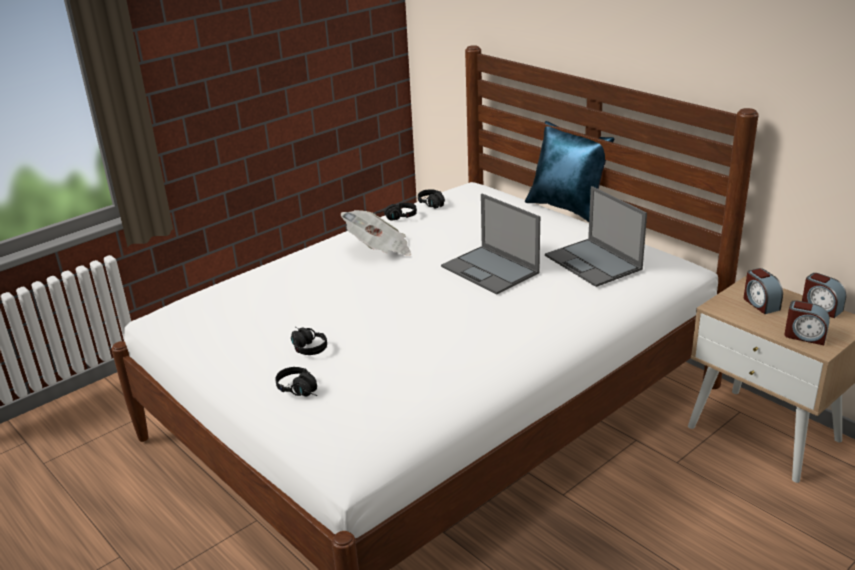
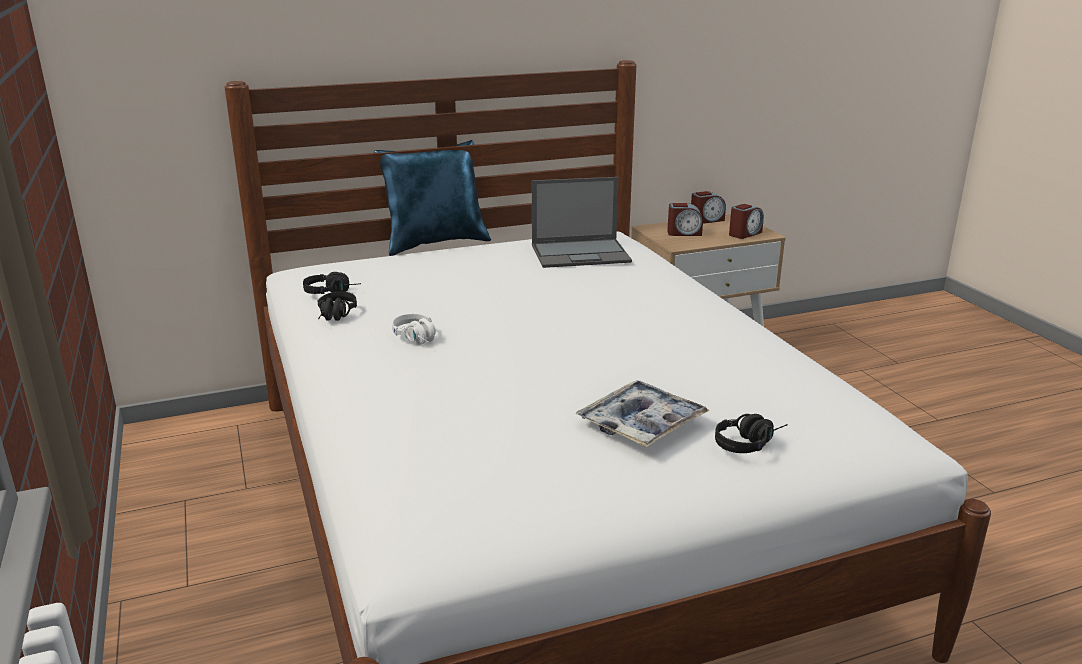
camera: 70 degrees left, 5 degrees down
black headphones [291,327,327,355] -> tray [576,380,710,447]
newspaper [341,210,412,256] -> white headphones [392,314,436,345]
laptop [441,194,540,294] -> none

